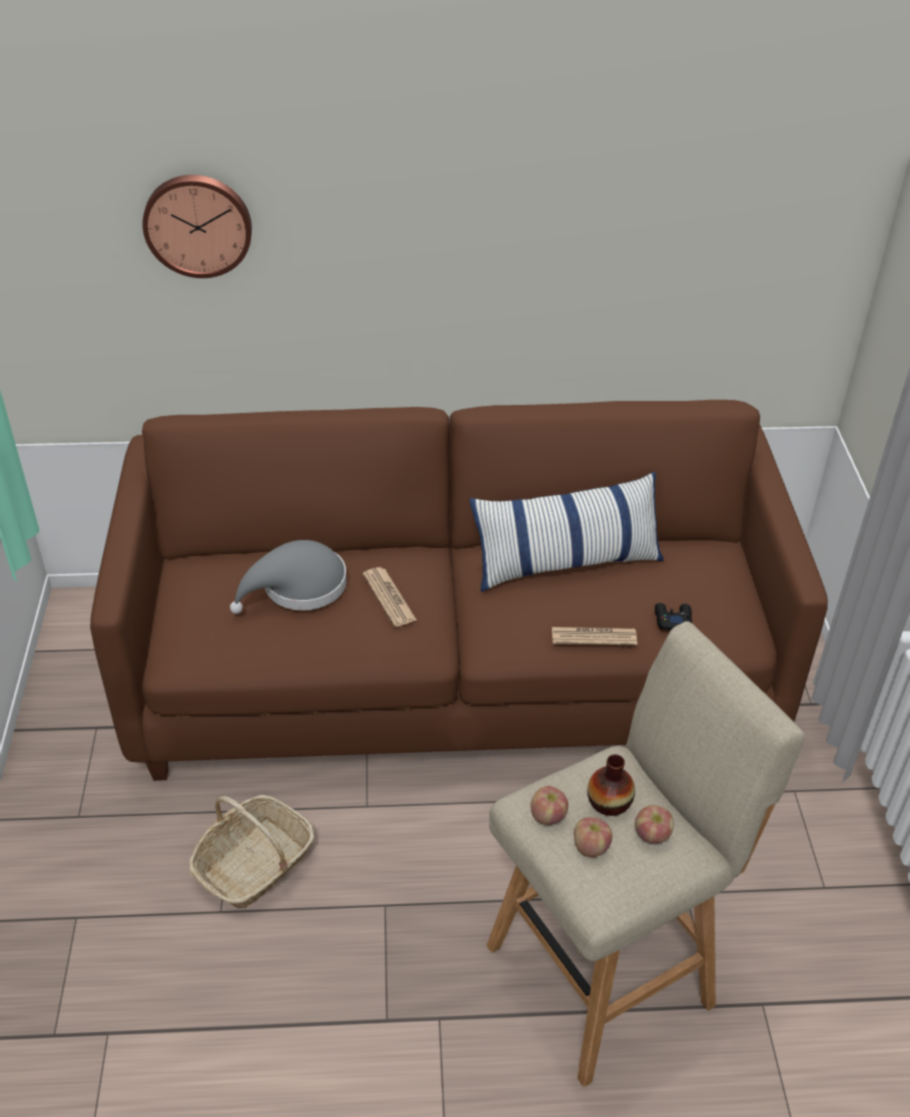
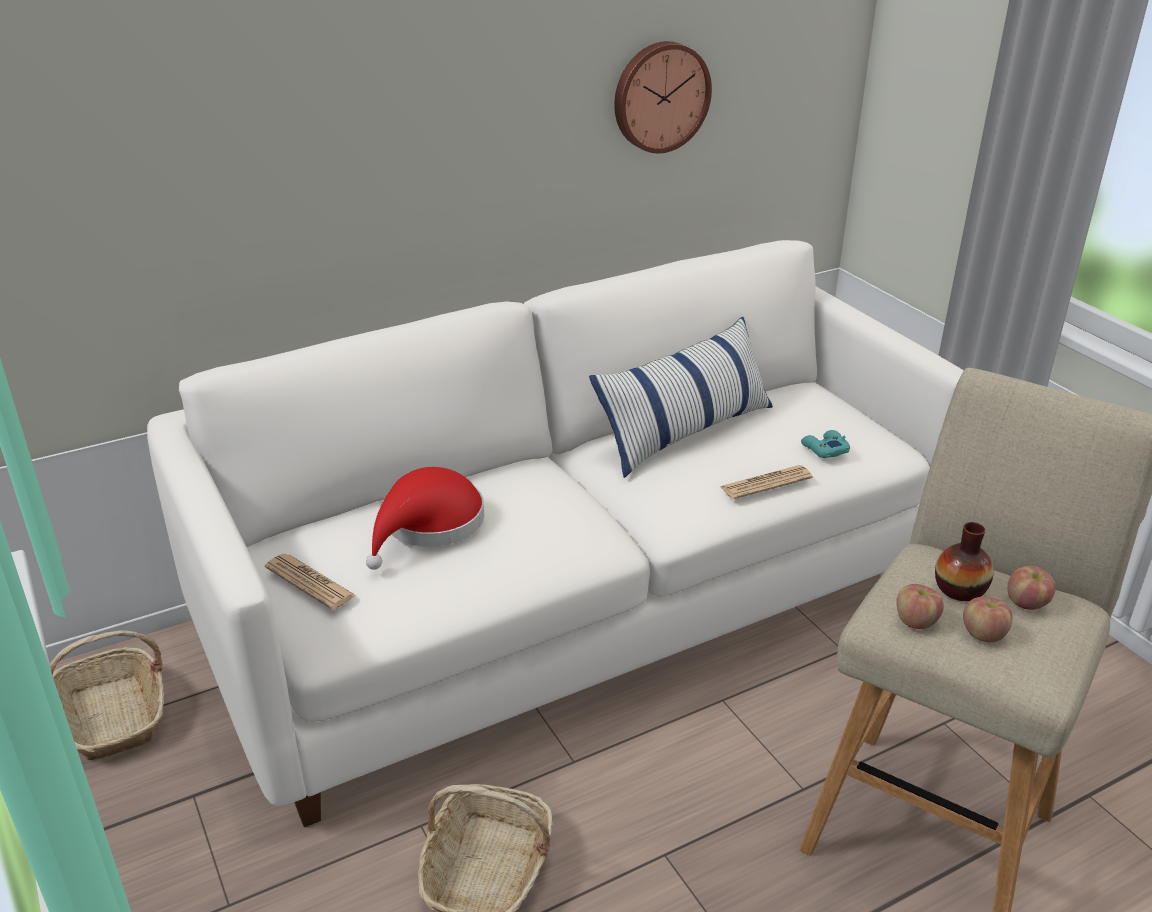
camera: 25 degrees left, 10 degrees down
brown sofa [90,400,828,781] -> white sofa [147,240,964,827]
wall clock [143,175,252,278] -> wall clock moved to [614,41,712,153]
grey hat [230,540,347,614] -> red hat [366,467,484,570]
newspaper [363,567,417,627] -> newspaper moved to [265,554,356,610]
black game controller [655,603,692,631] -> turquoise game controller [801,430,850,458]
none -> basket [50,630,164,761]

